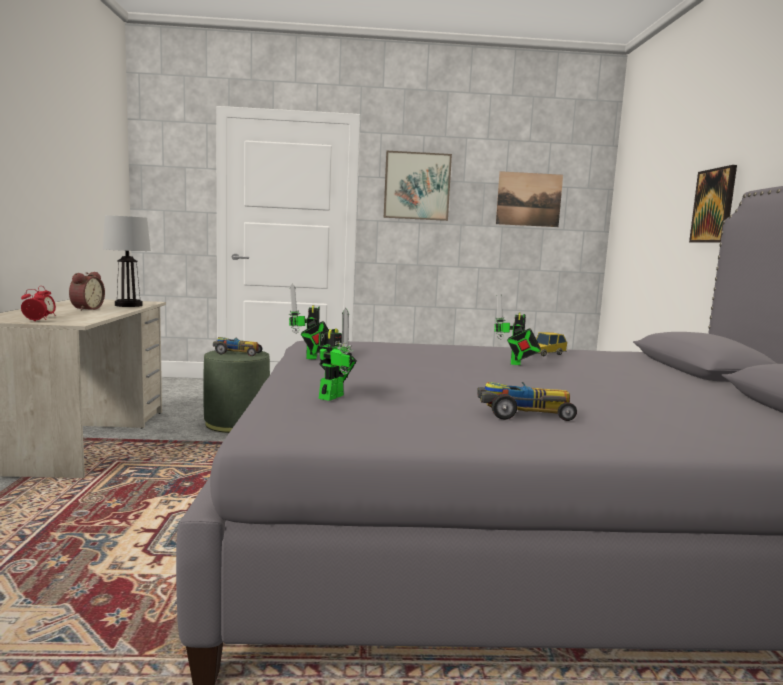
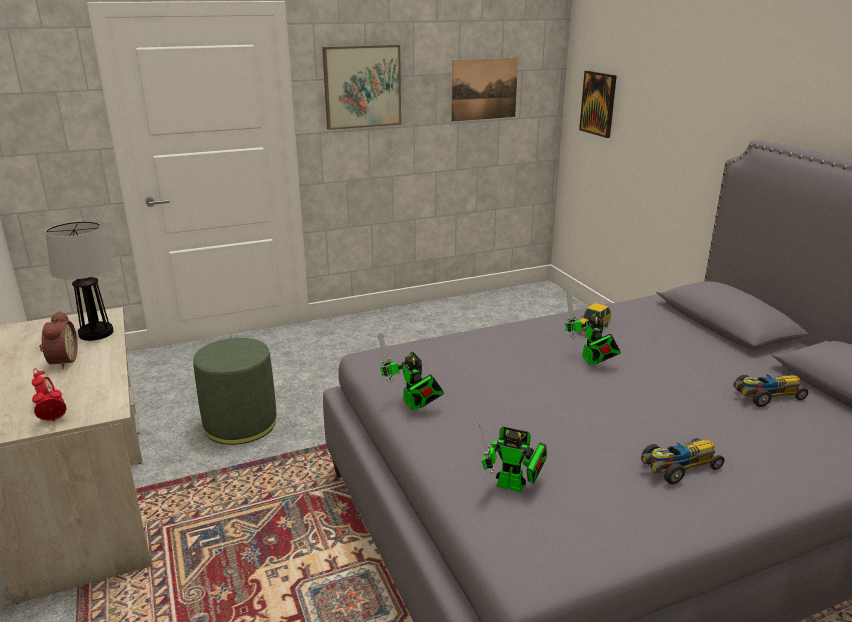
camera: 20 degrees left, 15 degrees up
toy car [213,337,262,356] -> toy car moved to [733,374,808,407]
toy robot [318,308,357,401] -> toy robot turned 105 degrees clockwise [479,420,547,492]
picture [689,165,737,243] -> picture moved to [579,71,617,138]

